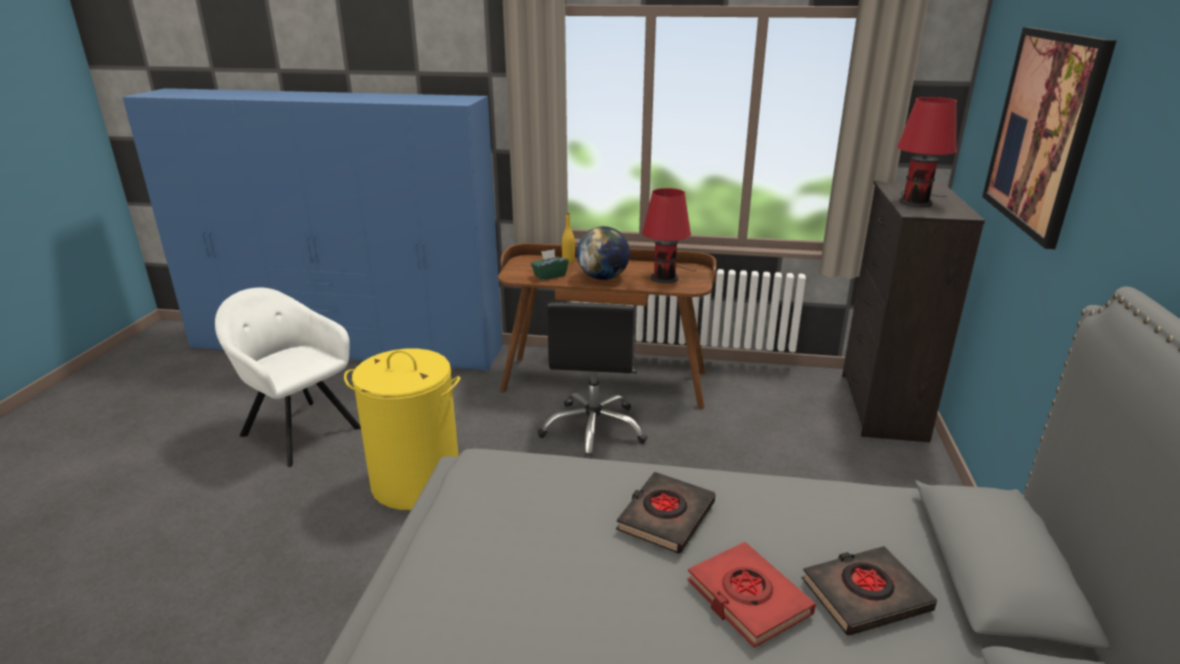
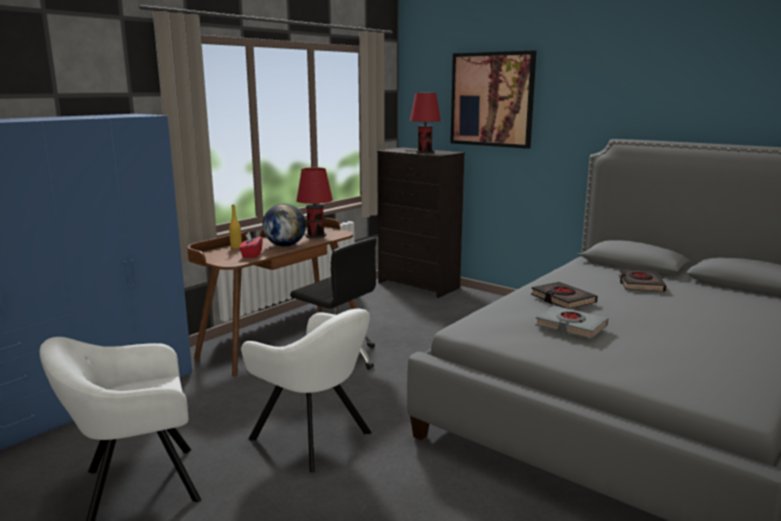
camera: 60 degrees left, 10 degrees down
yellow laundry basket [344,349,461,510] -> white armchair [241,309,372,473]
green tissue box [531,249,569,280] -> red tissue box [239,232,263,258]
red book [687,542,816,648] -> none
none -> grey book [535,306,609,339]

